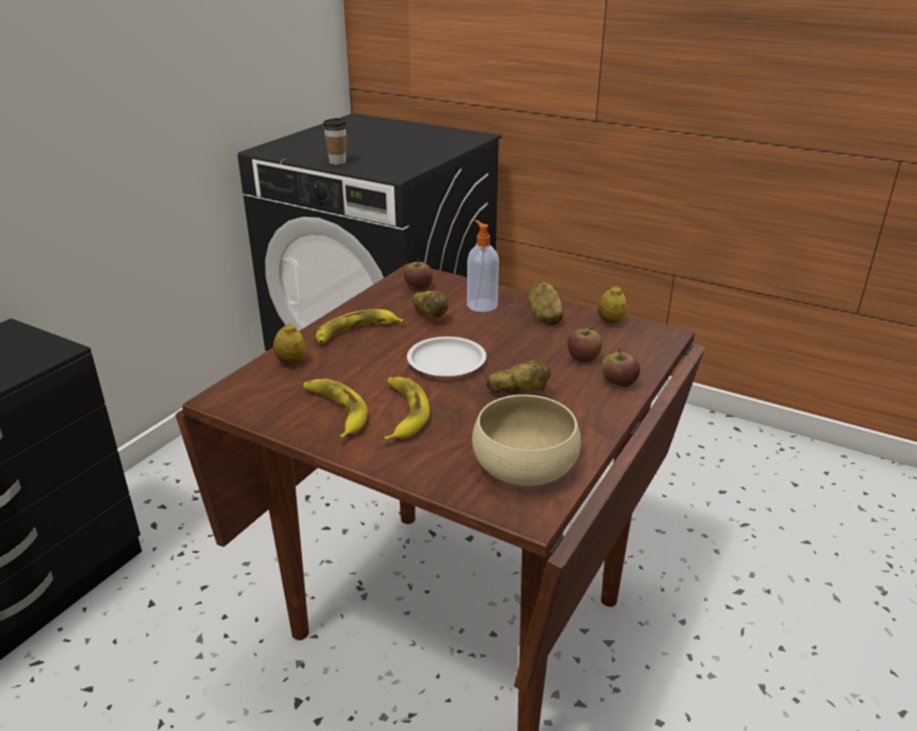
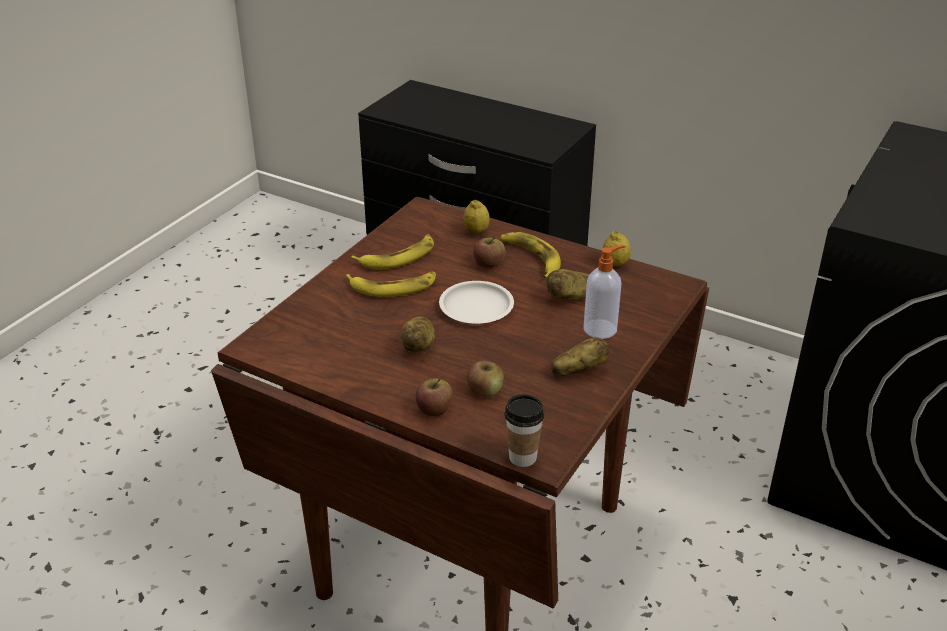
camera: 90 degrees right, 5 degrees up
cup [323,118,347,165] -> cup moved to [505,394,545,467]
apple [404,258,433,290] -> apple moved to [473,237,505,268]
beige bowl [472,395,581,486] -> none
lemon [598,286,627,324] -> lemon moved to [603,231,631,266]

